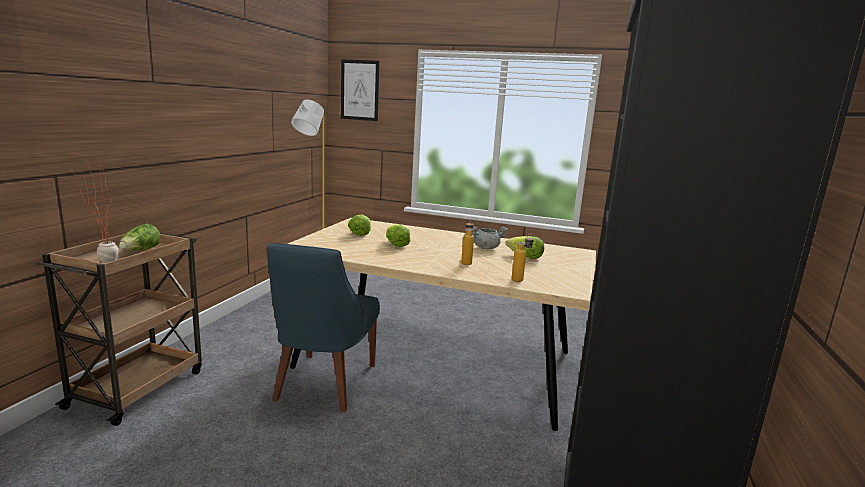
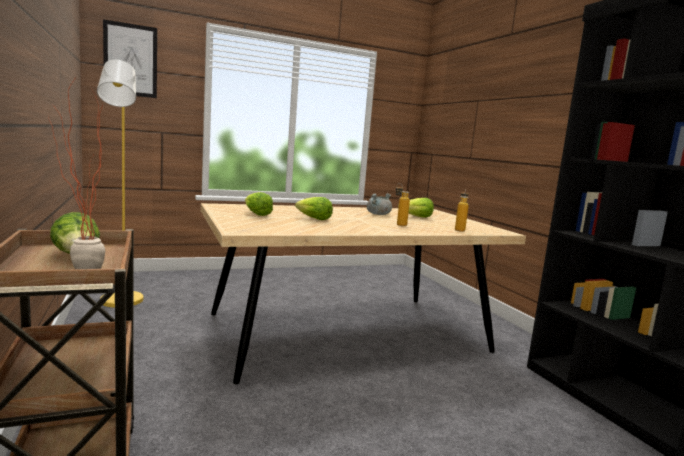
camera: 40 degrees left, 5 degrees down
blue chair [267,243,380,412] -> none

